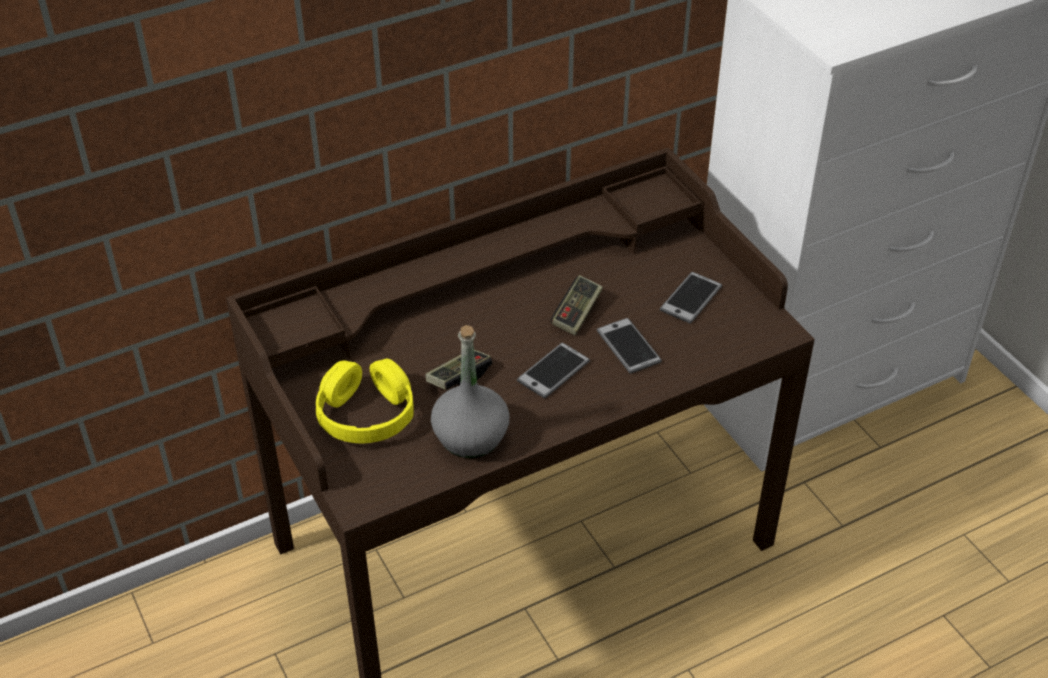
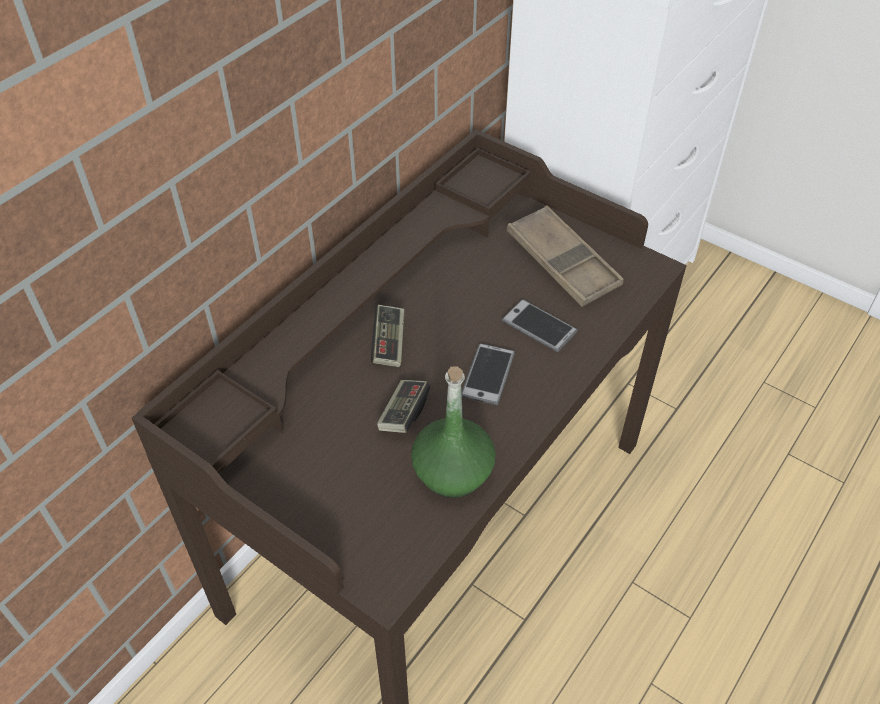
camera: 25 degrees left, 5 degrees up
yellow headphones [316,359,414,443] -> none
grey bottle [431,325,510,458] -> green bottle [411,366,495,498]
game controller [551,275,603,336] -> game controller moved to [371,305,405,367]
phone [660,272,722,324] -> brown tray [507,205,624,307]

